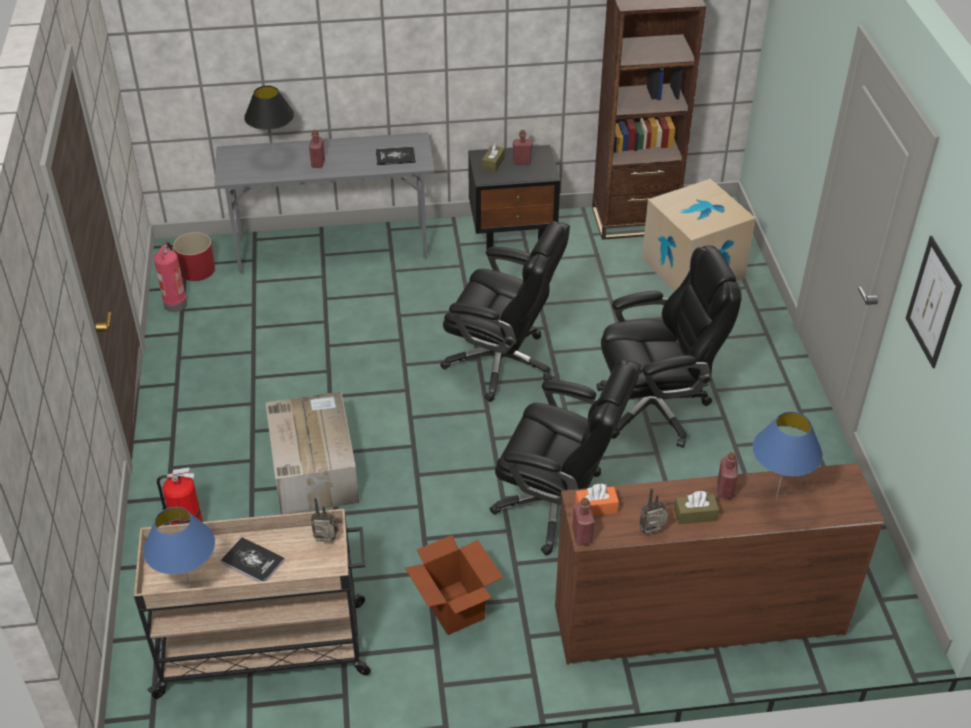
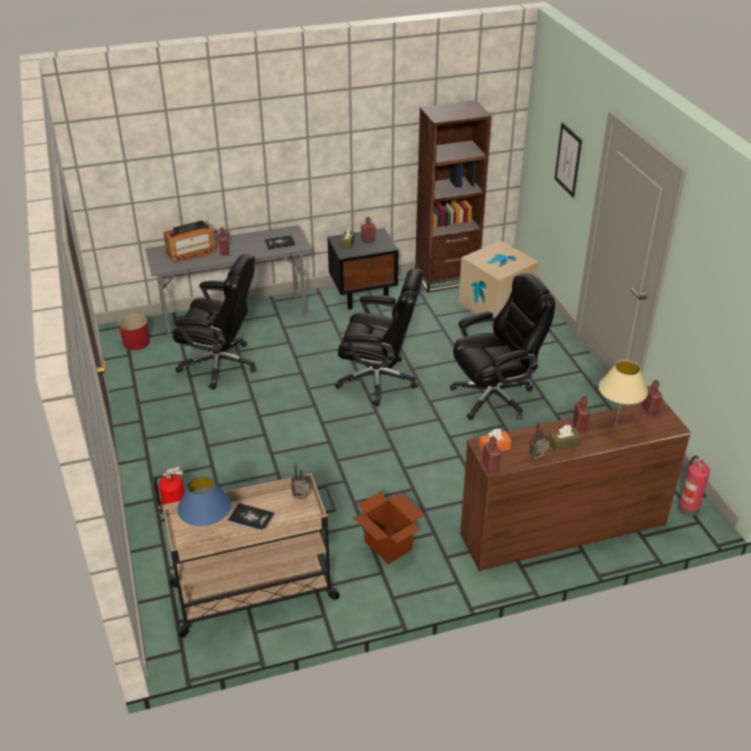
camera: 10 degrees left, 5 degrees down
fire extinguisher [154,242,187,312] -> fire extinguisher moved to [678,455,710,516]
black table lamp [244,86,294,158] -> radio [163,220,216,263]
cardboard box [266,391,359,515] -> none
black office chair [490,359,641,556] -> black office chair moved to [173,254,256,390]
blue table lamp [753,412,823,499] -> beige table lamp [599,360,648,427]
picture [905,236,962,368] -> picture moved to [554,123,582,198]
none -> red bottle [642,380,663,415]

